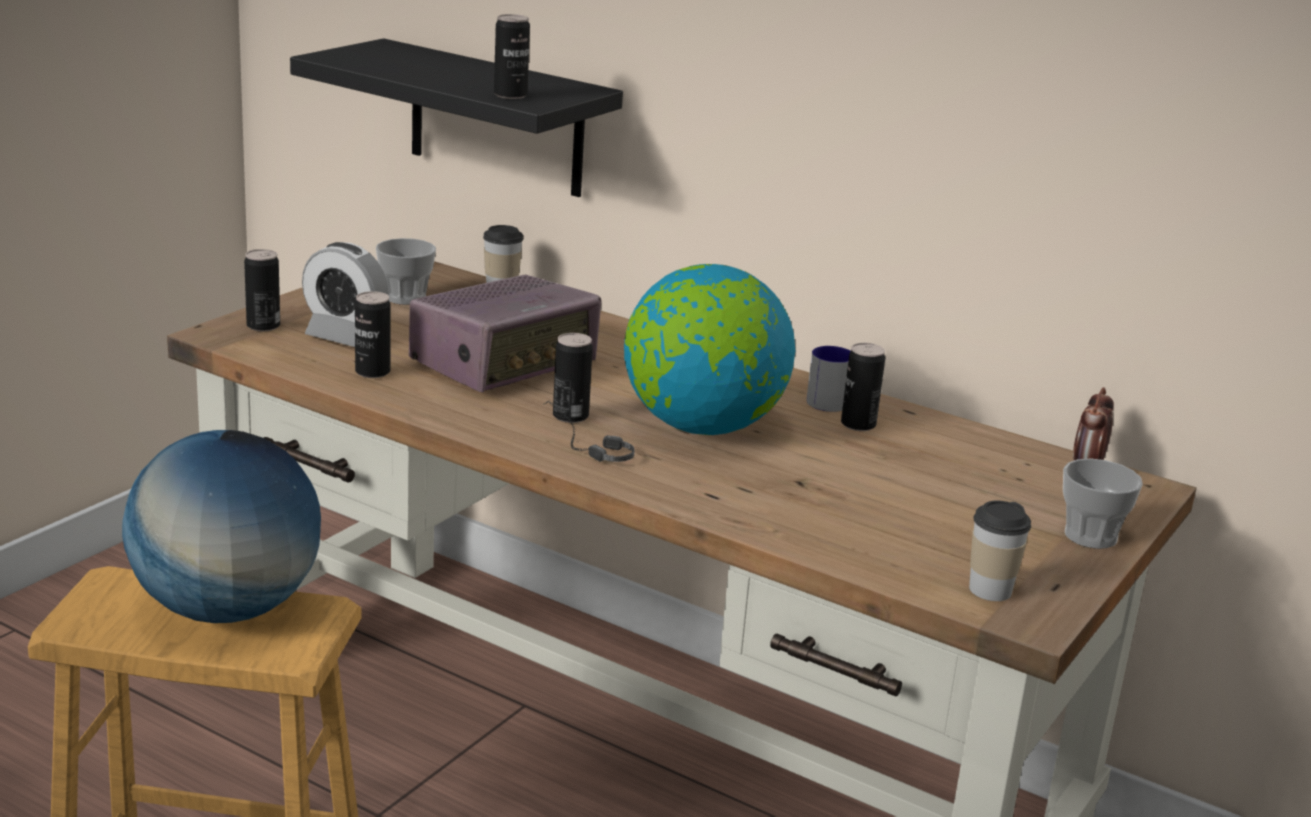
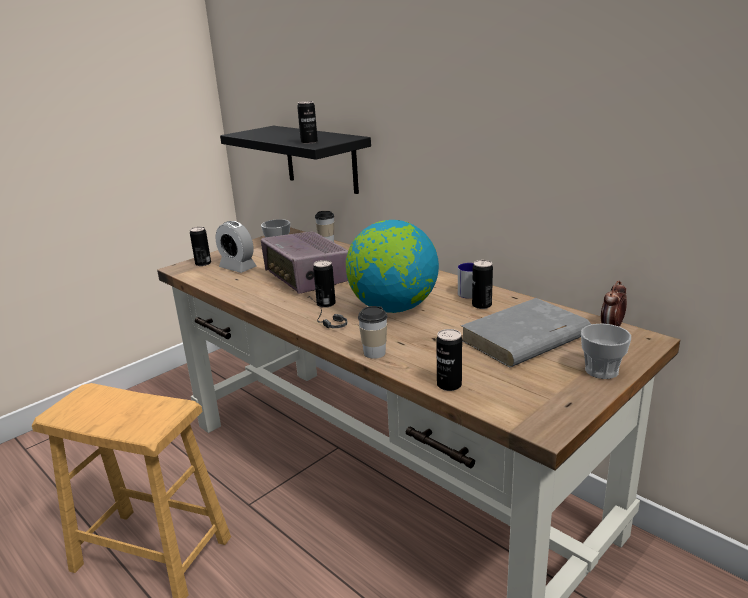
camera: 15 degrees right, 0 degrees up
globe [122,430,321,623] -> none
can [355,291,391,378] -> can moved to [436,329,462,391]
radio [409,275,602,392] -> radio turned 90 degrees clockwise [261,231,348,294]
cup [969,501,1031,601] -> cup moved to [358,306,388,359]
none -> grey book [461,298,591,367]

